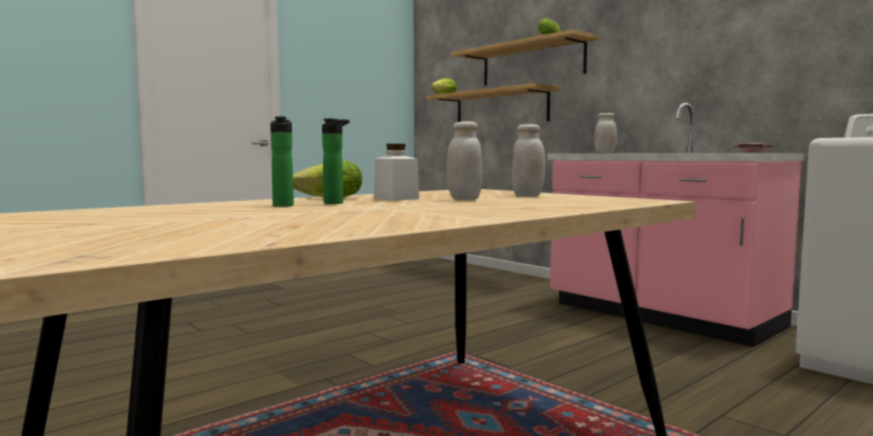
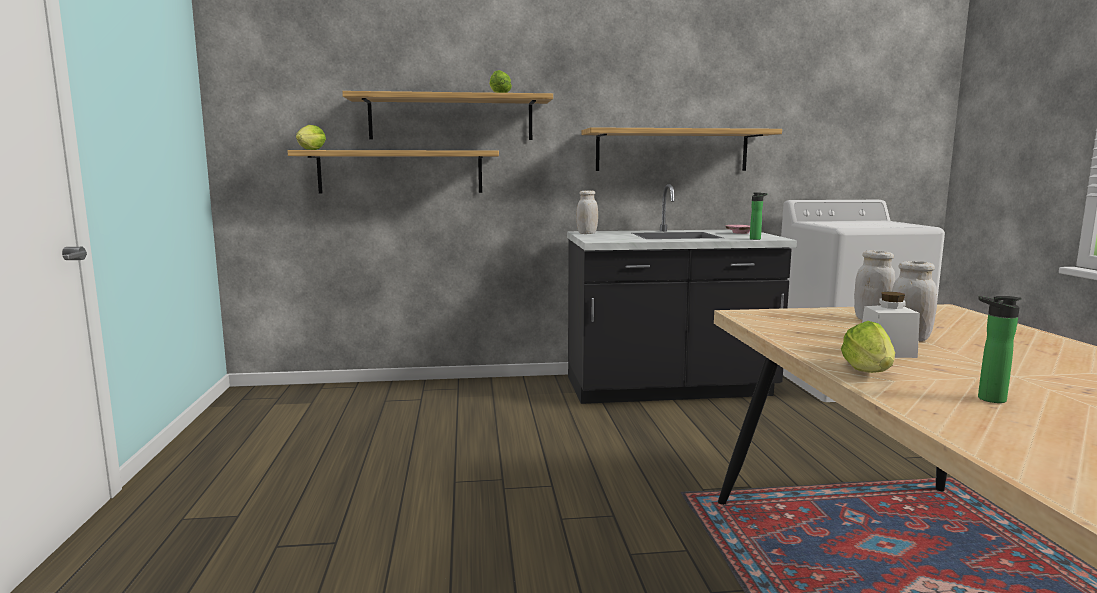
camera: 55 degrees left, 5 degrees up
bottle [322,118,350,204] -> bottle moved to [750,192,767,240]
pink counter [547,103,804,347] -> black counter [567,184,797,404]
none -> shelf [581,127,782,171]

